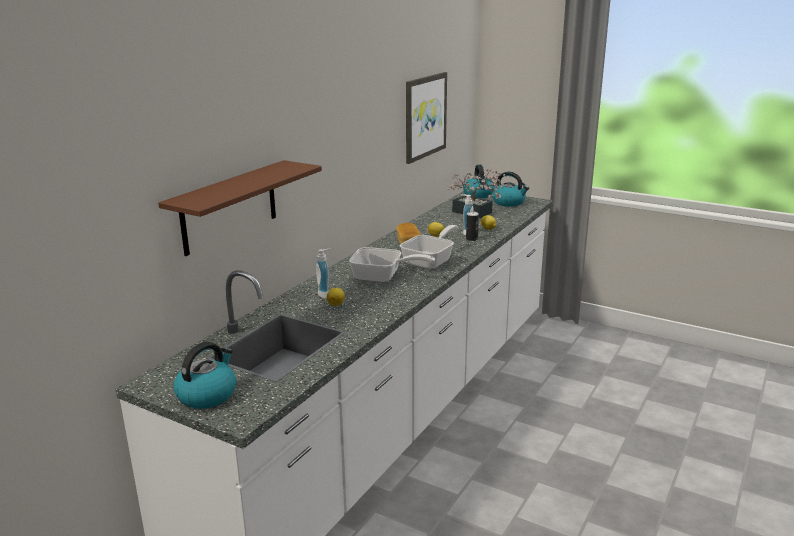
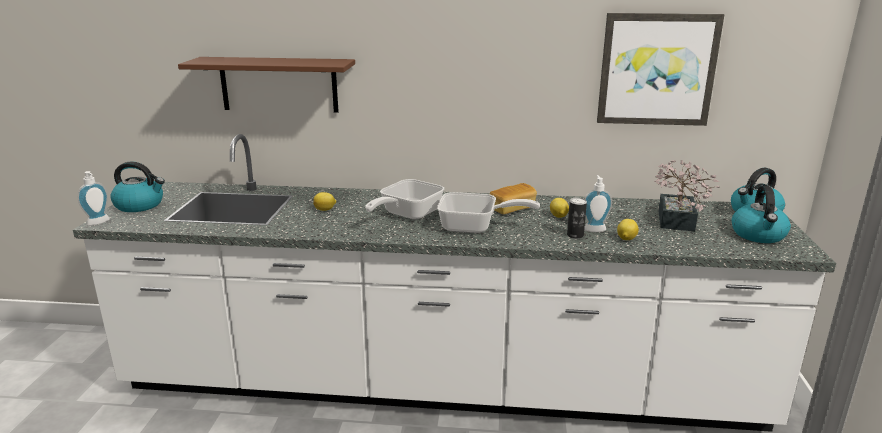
camera: 65 degrees right, 0 degrees up
soap dispenser [316,249,331,299] -> soap dispenser moved to [77,171,110,226]
frying pan [349,247,435,282] -> frying pan turned 45 degrees clockwise [365,179,444,220]

